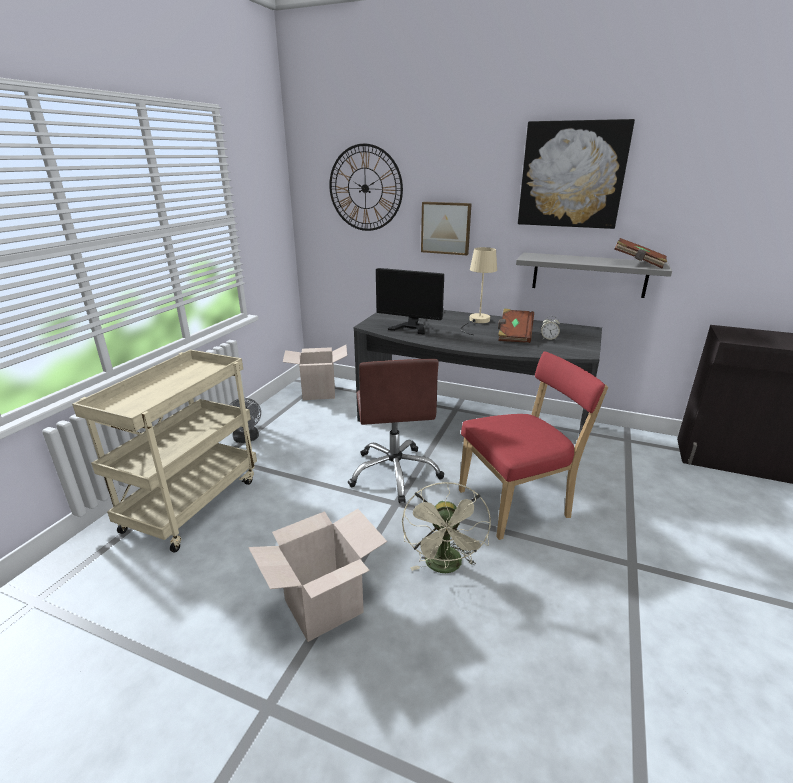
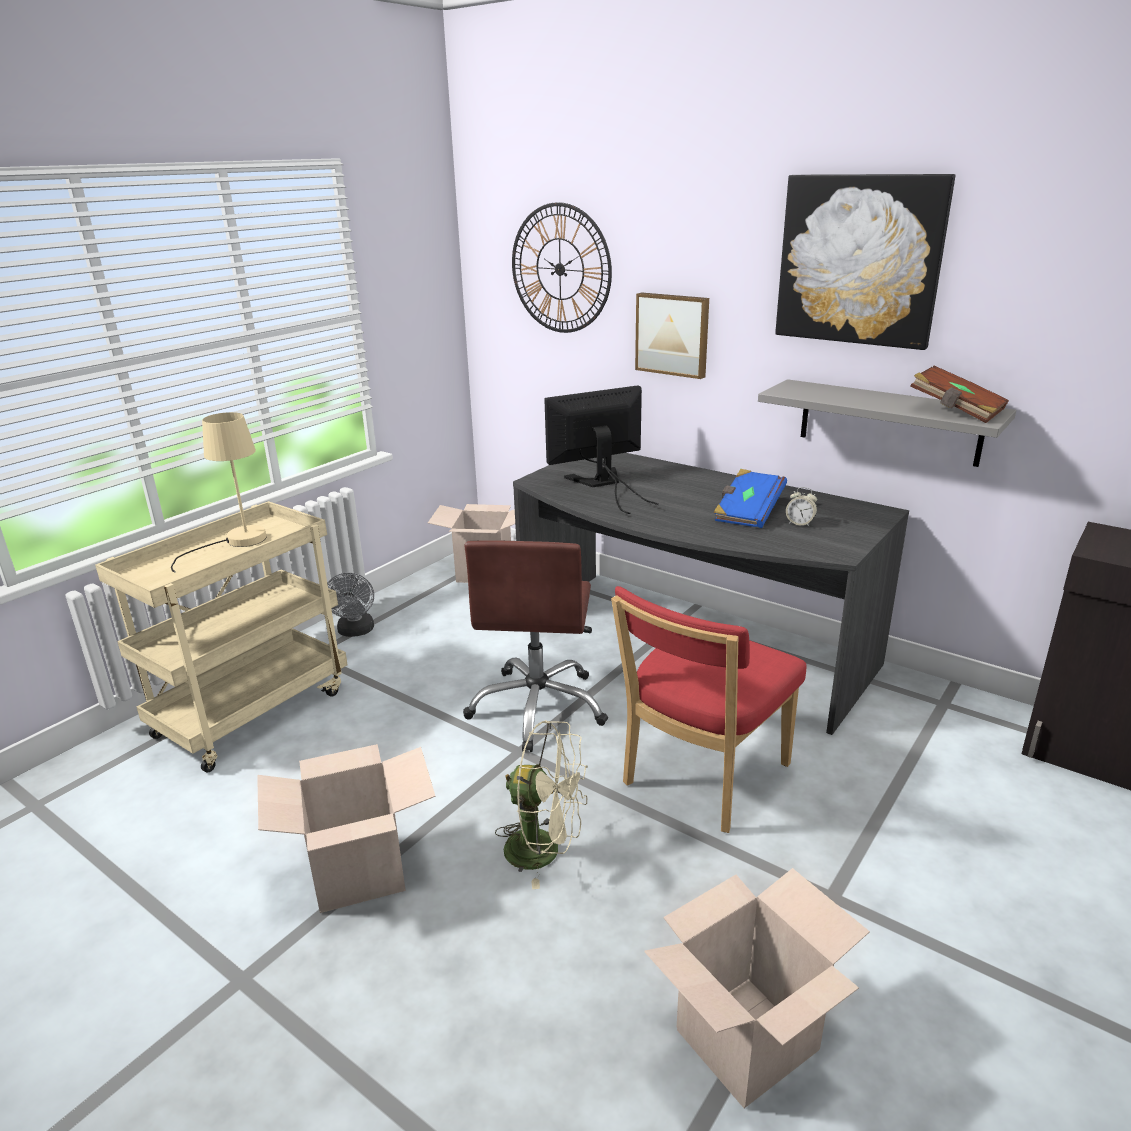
camera: 15 degrees right, 0 degrees up
monitor [376,268,444,335] -> monitor turned 120 degrees clockwise [544,385,659,514]
beige fan [402,482,491,573] -> beige fan turned 90 degrees counterclockwise [495,720,588,890]
red chair [459,352,608,540] -> red chair turned 135 degrees clockwise [611,586,807,833]
beige table lamp [460,247,497,335] -> beige table lamp moved to [171,412,266,573]
brown book [498,309,534,343] -> blue book [713,469,787,528]
none -> cardboard box [644,868,870,1108]

